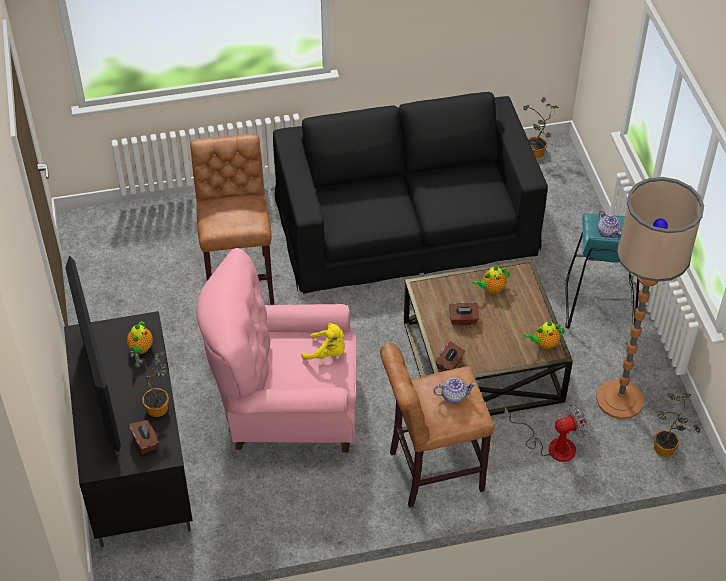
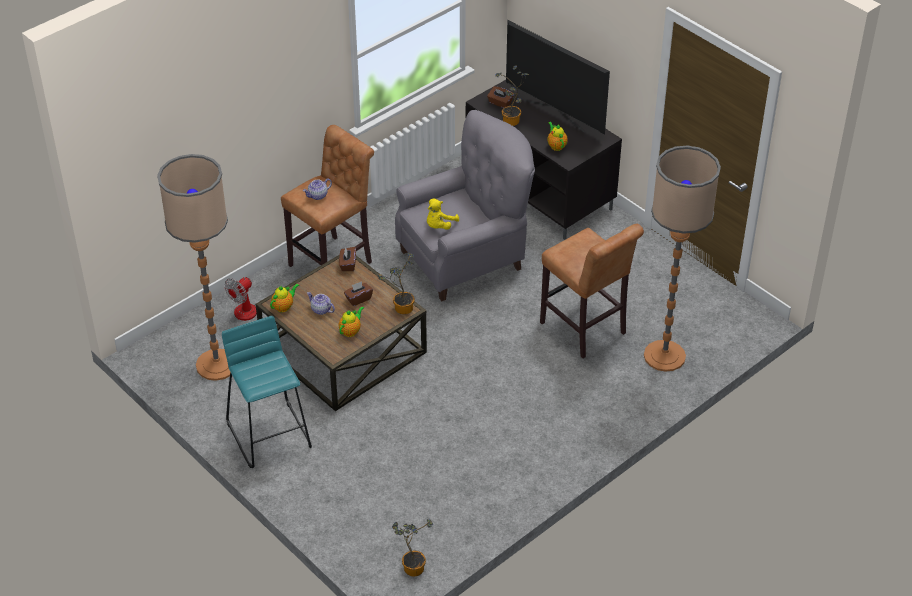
camera: 150 degrees right, 5 degrees down
pink armchair [197,248,356,452] -> grey armchair [395,110,535,301]
black sofa [273,92,548,294] -> none
yellow plush toy [301,323,345,360] -> yellow plush toy turned 45 degrees counterclockwise [427,199,459,230]
teapot [598,210,621,238] -> teapot moved to [307,292,335,315]
potted plant [654,393,700,457] -> potted plant moved to [378,253,415,314]
none -> floor lamp [644,145,721,372]

